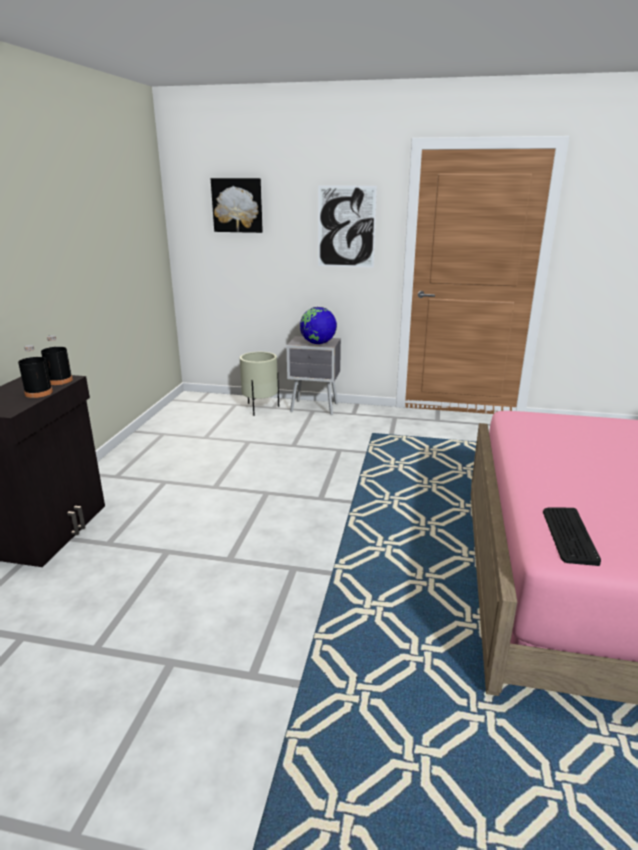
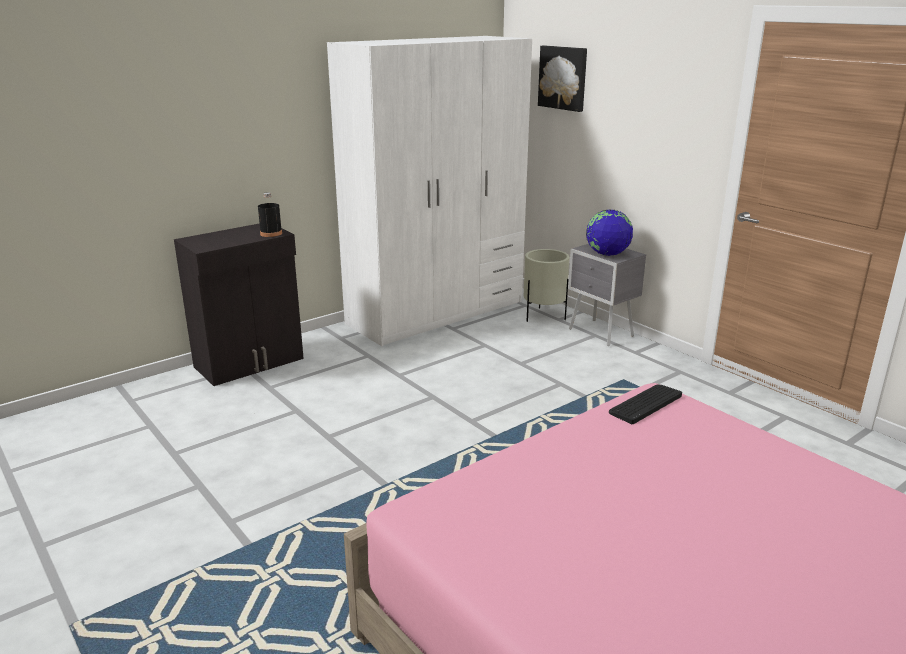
camera: 40 degrees right, 0 degrees up
black bottle [18,345,53,398] -> none
picture [318,185,377,268] -> none
keyboard [543,507,601,566] -> keyboard moved to [609,384,682,424]
none -> white wardrobe [327,36,532,346]

